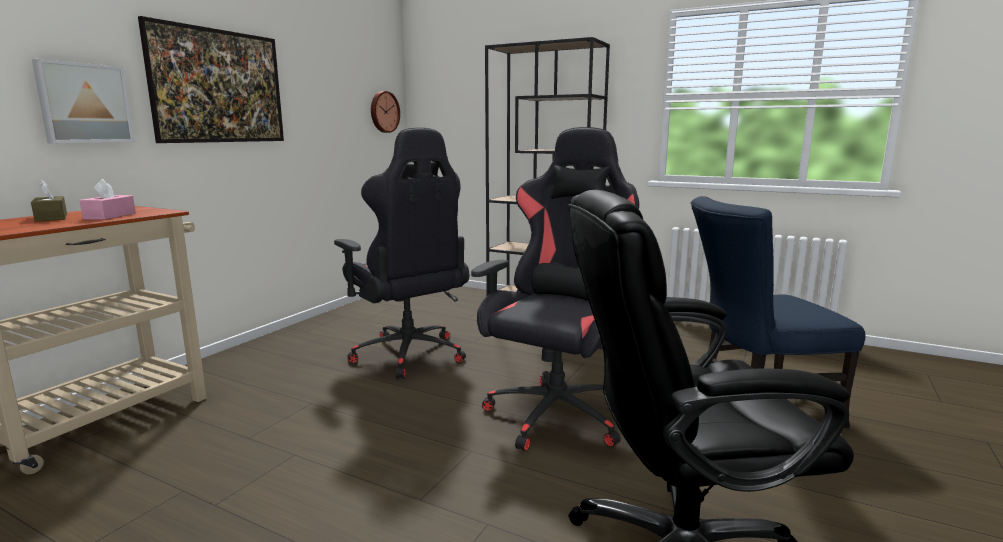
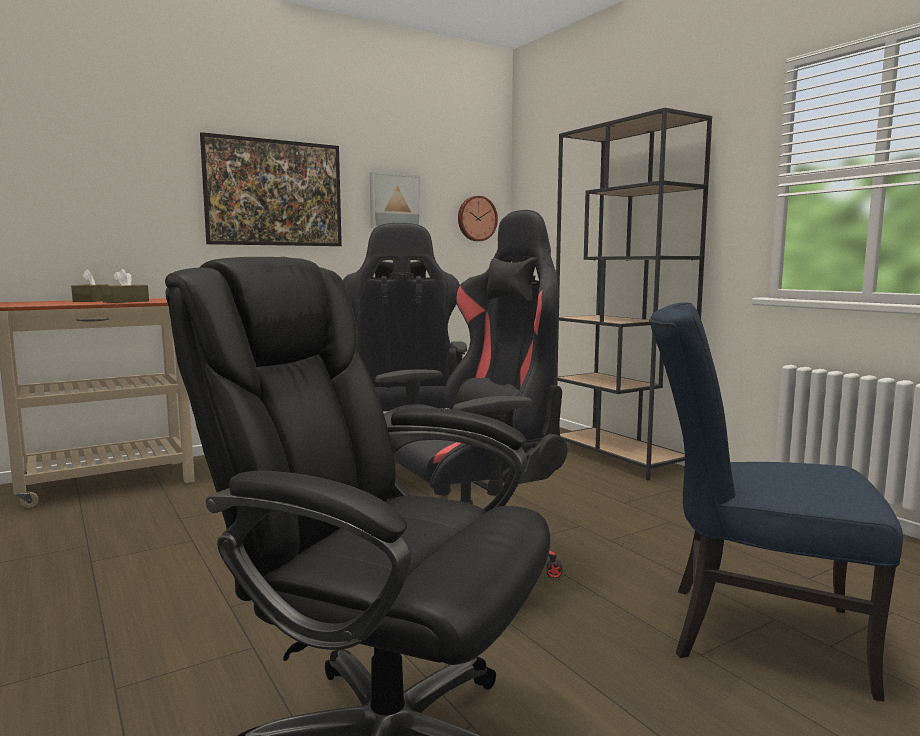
camera: 30 degrees right, 5 degrees down
picture [32,59,134,143] -> picture moved to [370,172,422,228]
pink tissue box [79,179,136,220] -> brown tissue box [101,269,149,303]

